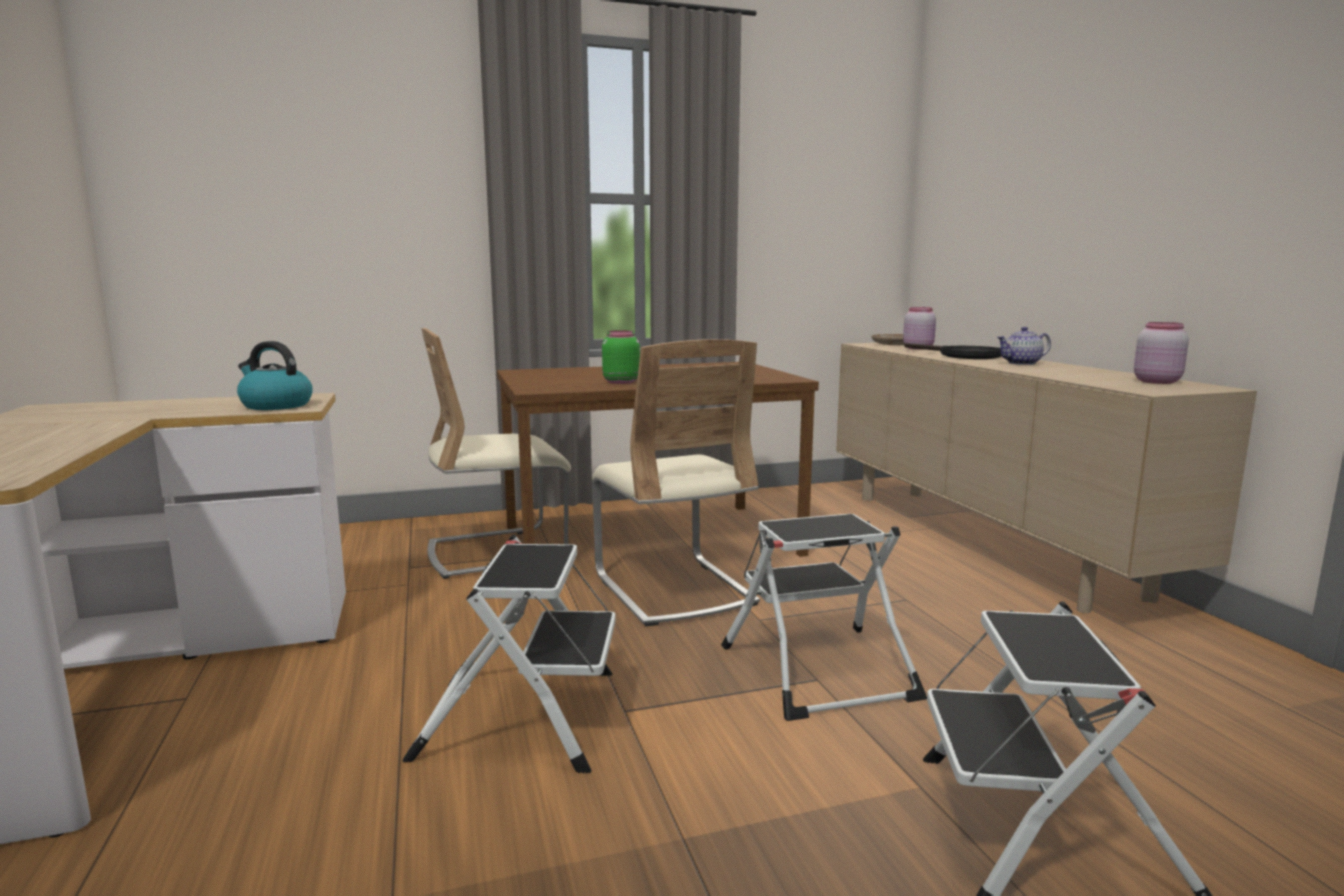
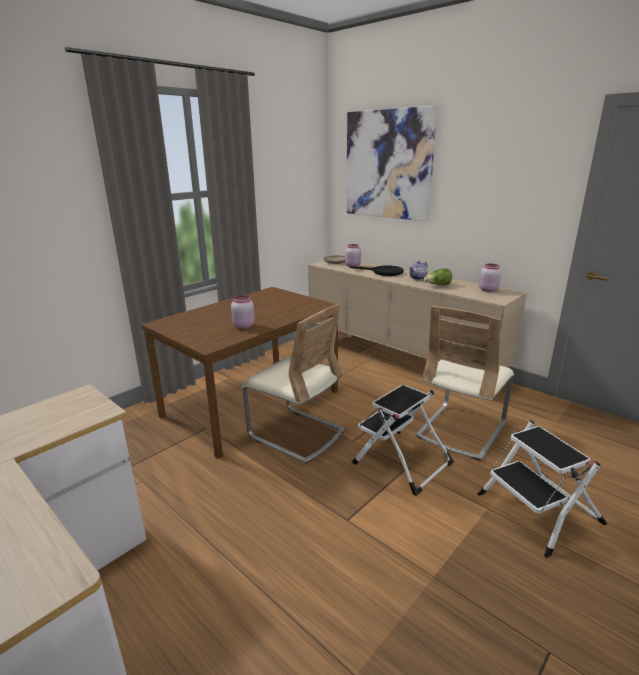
camera: 30 degrees left, 10 degrees up
kettle [237,341,313,410] -> none
step ladder [403,535,615,773] -> none
beige chair [421,328,571,579] -> beige chair moved to [415,306,514,461]
green jar [602,330,640,384] -> pink jar [231,295,255,329]
none -> picture [346,106,438,221]
none -> lettuce [424,268,452,285]

